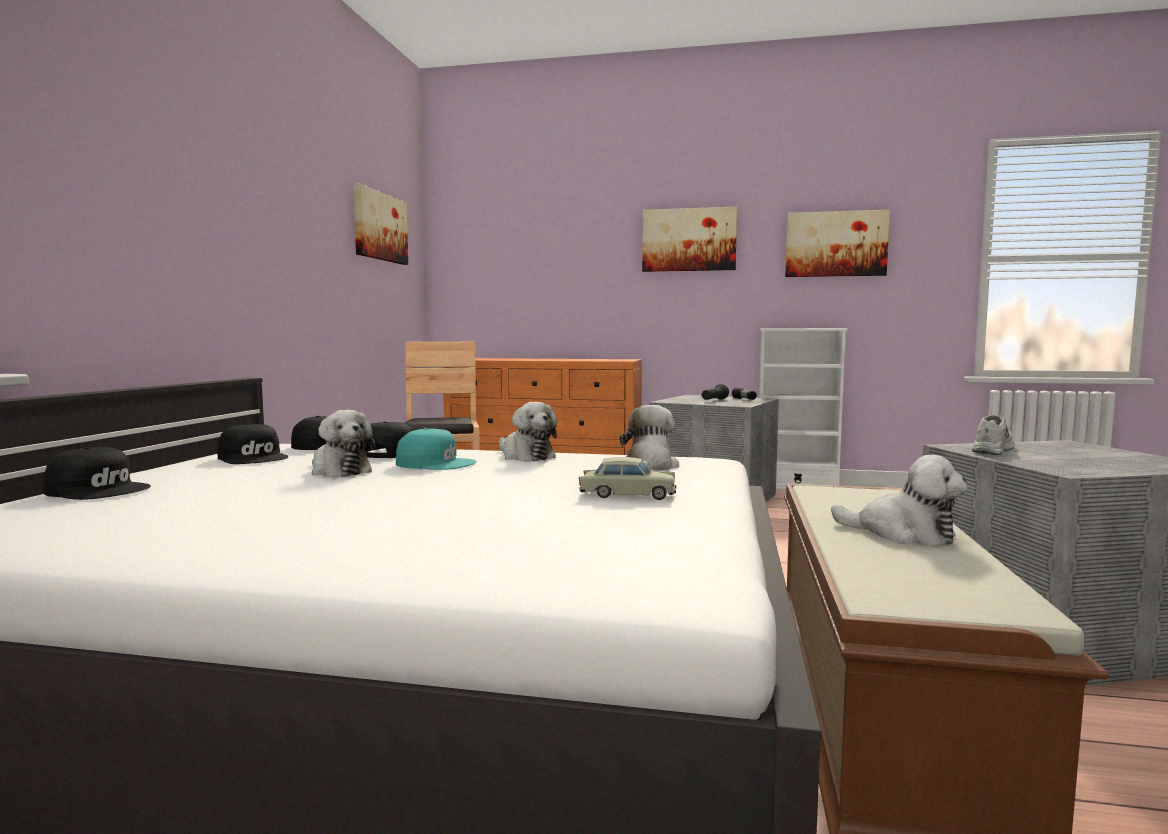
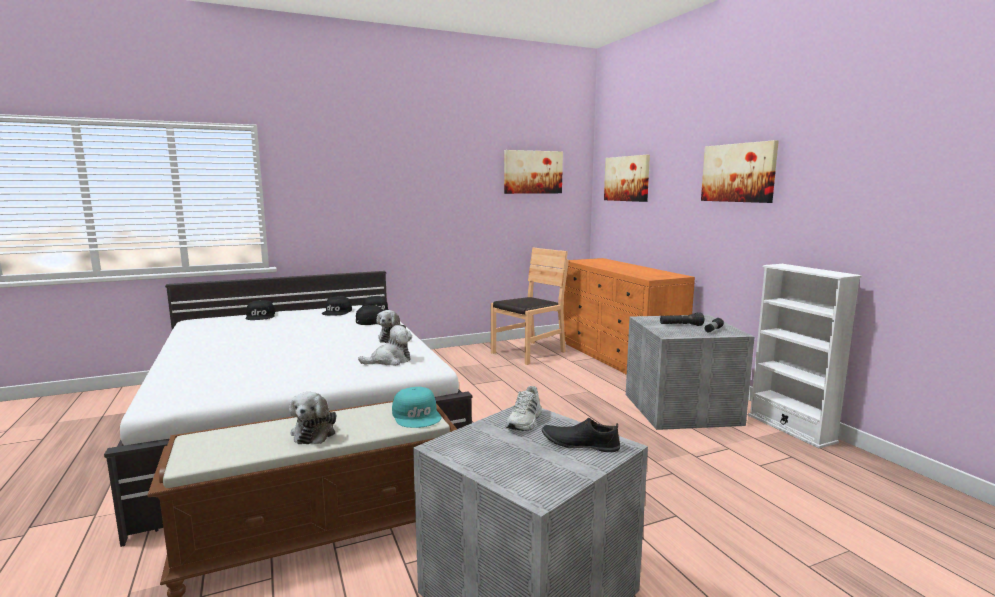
camera: 55 degrees right, 5 degrees up
plush toy [312,410,375,477] -> none
turquoise cap [396,428,477,470] -> turquoise cap moved to [392,387,442,428]
beige toy car [579,457,676,500] -> none
picture [785,210,890,277] -> picture moved to [604,155,650,202]
white shoe [972,415,1015,455] -> white shoe turned 105 degrees clockwise [505,386,542,431]
none -> black shoe [542,418,620,452]

